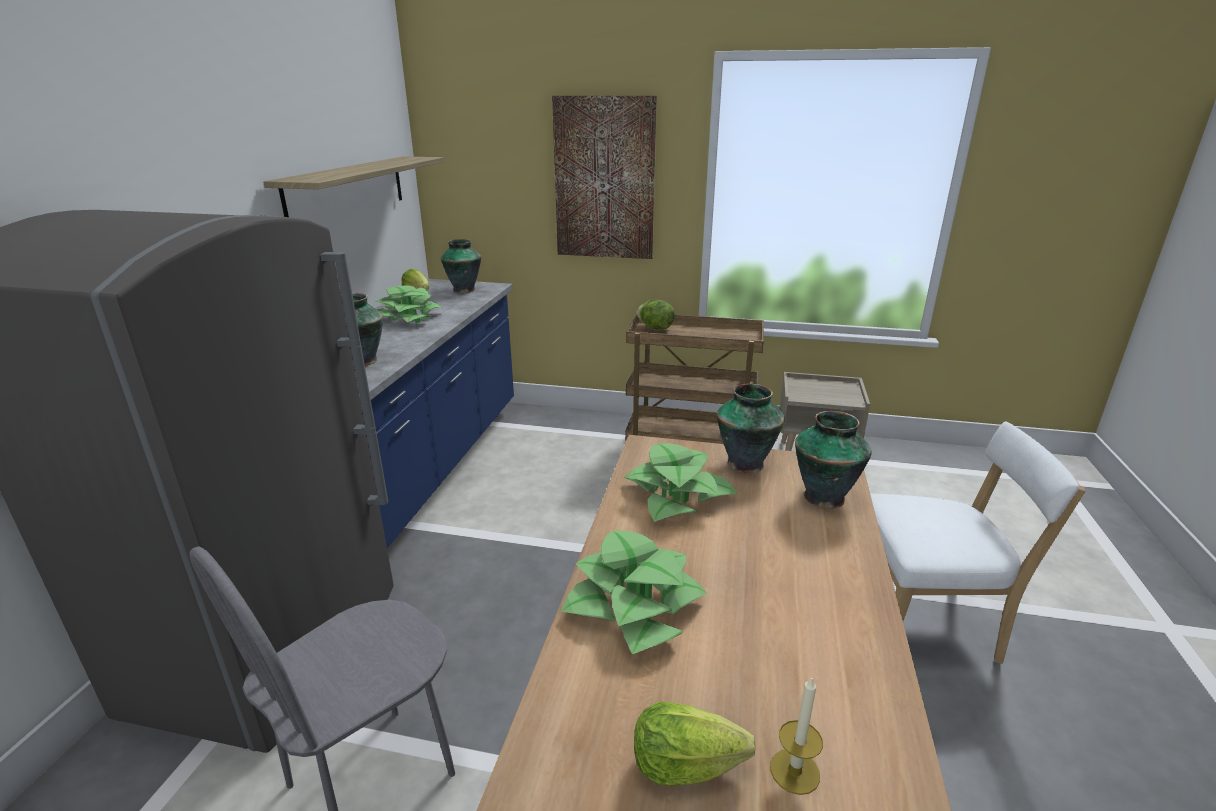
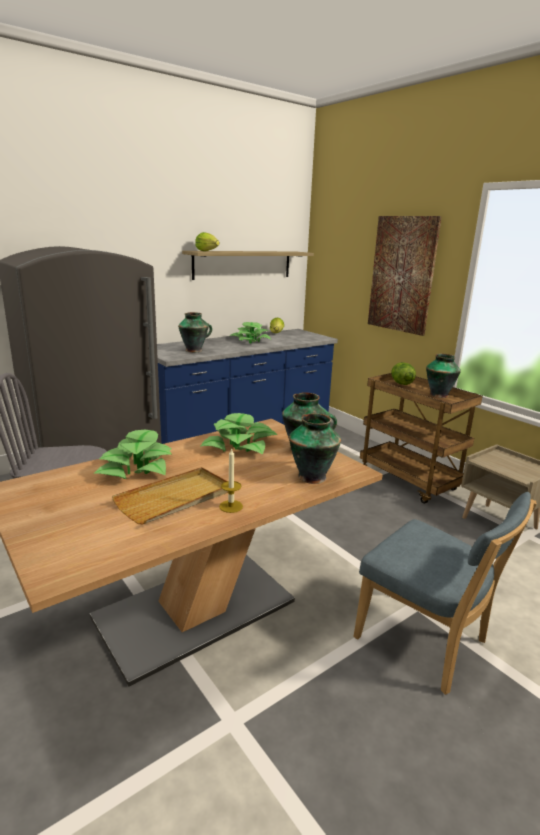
camera: 40 degrees right, 5 degrees down
vase [441,239,481,293] -> vase moved to [426,354,461,398]
lettuce [634,702,756,786] -> lettuce moved to [195,232,219,251]
candle [770,676,823,795] -> candle moved to [219,449,243,513]
white chair [870,422,1086,664] -> blue chair [353,492,537,695]
none -> beige tray [112,467,228,525]

